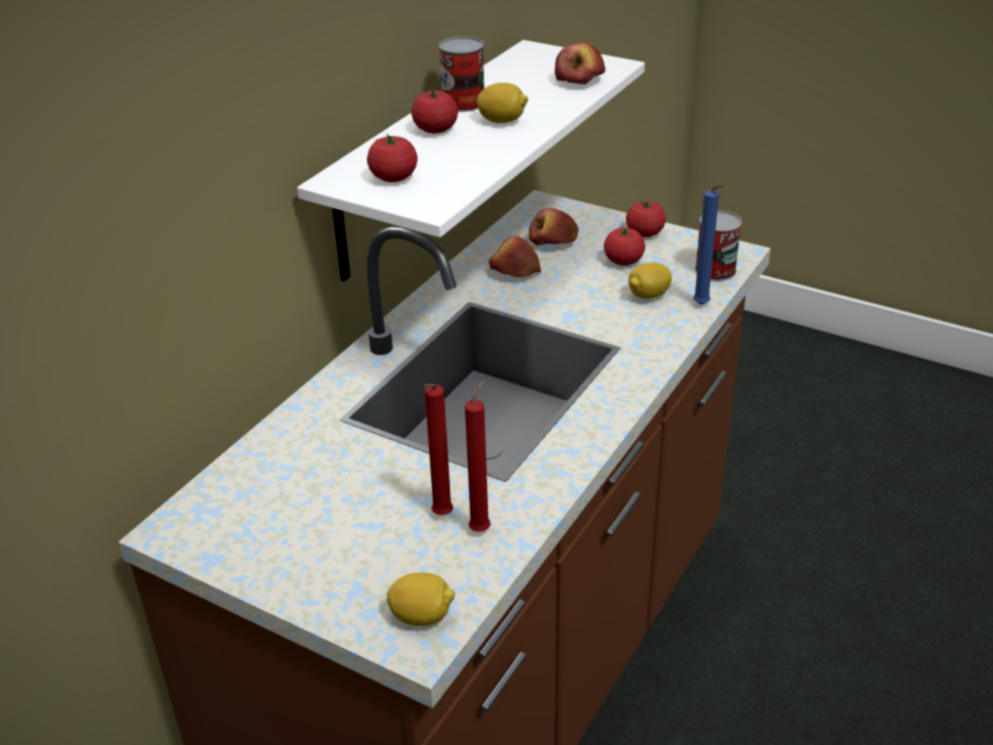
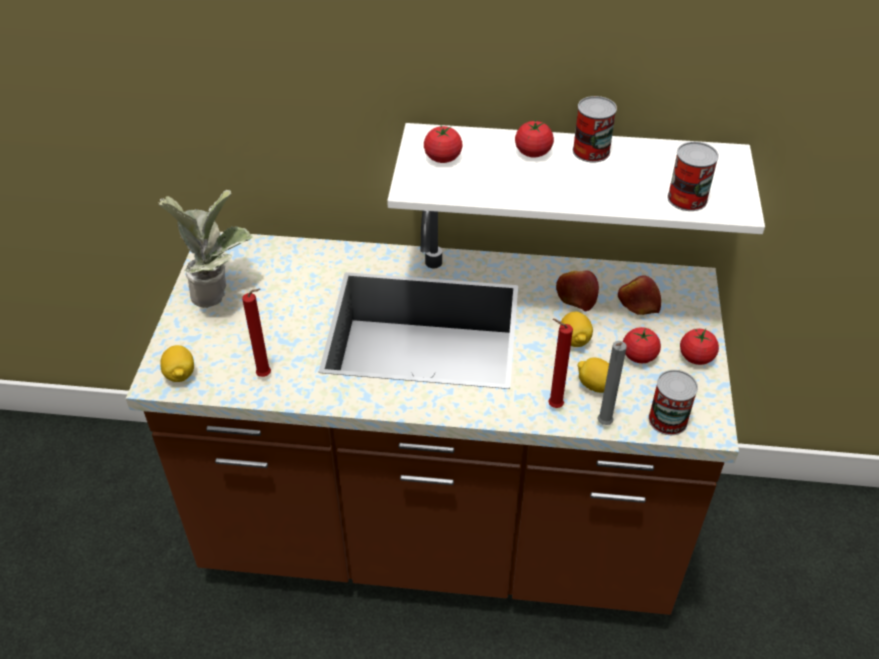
camera: 65 degrees right, 10 degrees up
red candle [424,384,453,515] -> red candle moved to [548,319,573,408]
lemon [477,83,528,123] -> lemon moved to [560,311,593,347]
apple [555,43,605,85] -> can [667,142,719,211]
blue candle [693,185,725,305] -> grey candle [597,341,627,425]
none -> potted plant [159,190,253,308]

